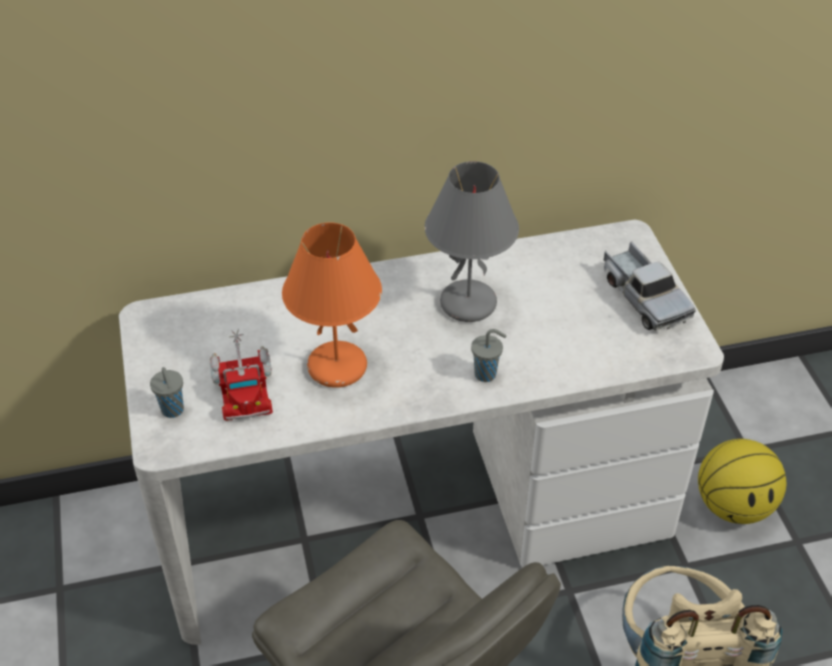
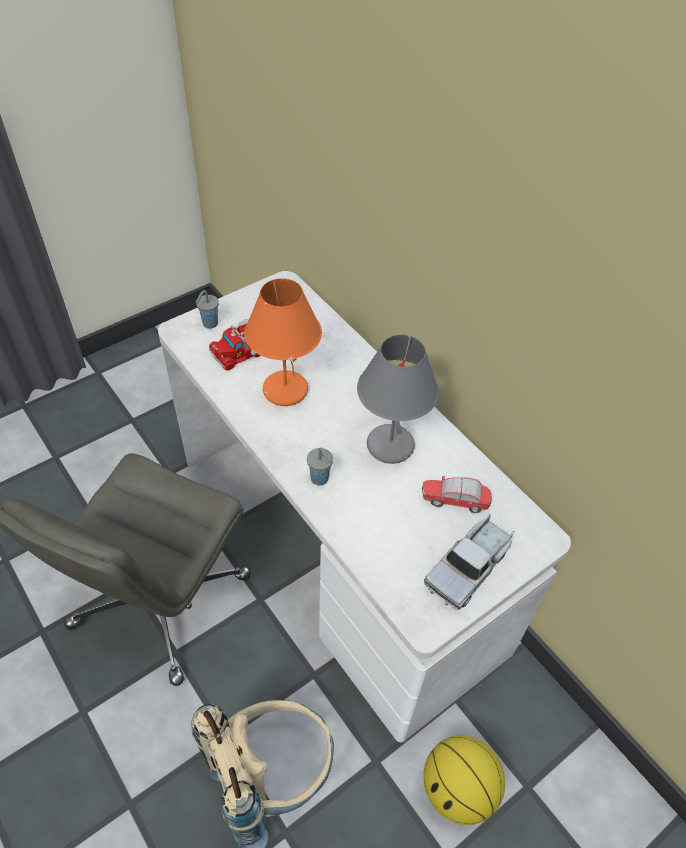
camera: 65 degrees right, 5 degrees up
none -> toy car [422,476,492,513]

